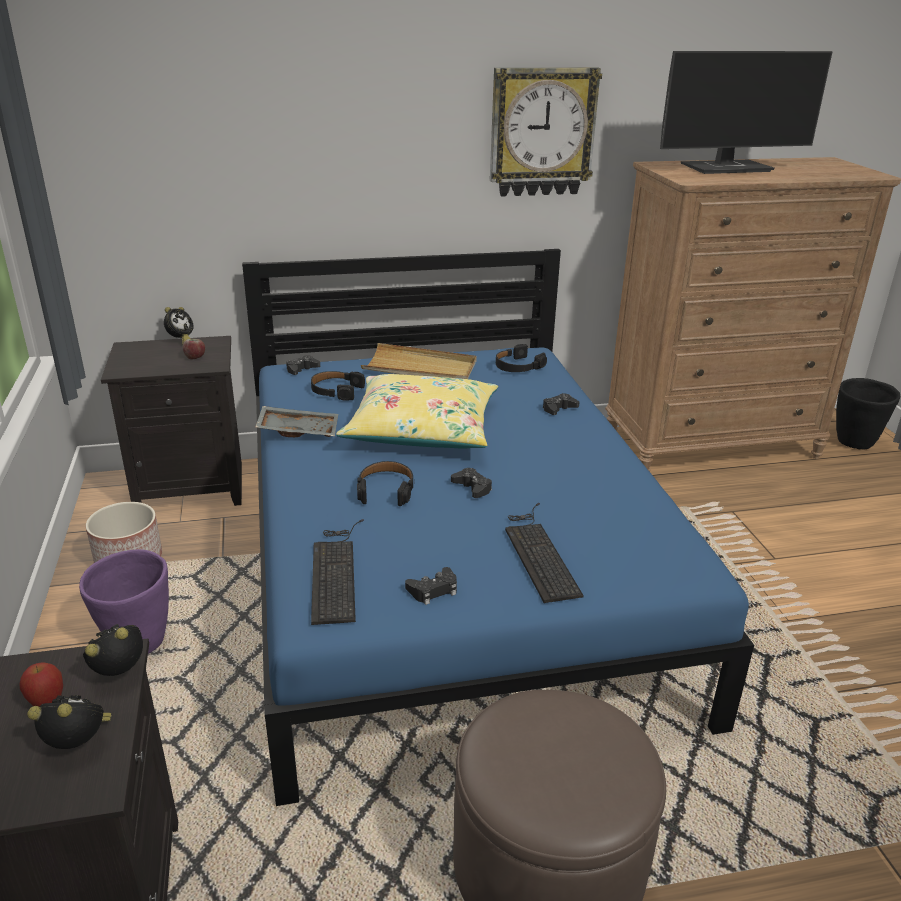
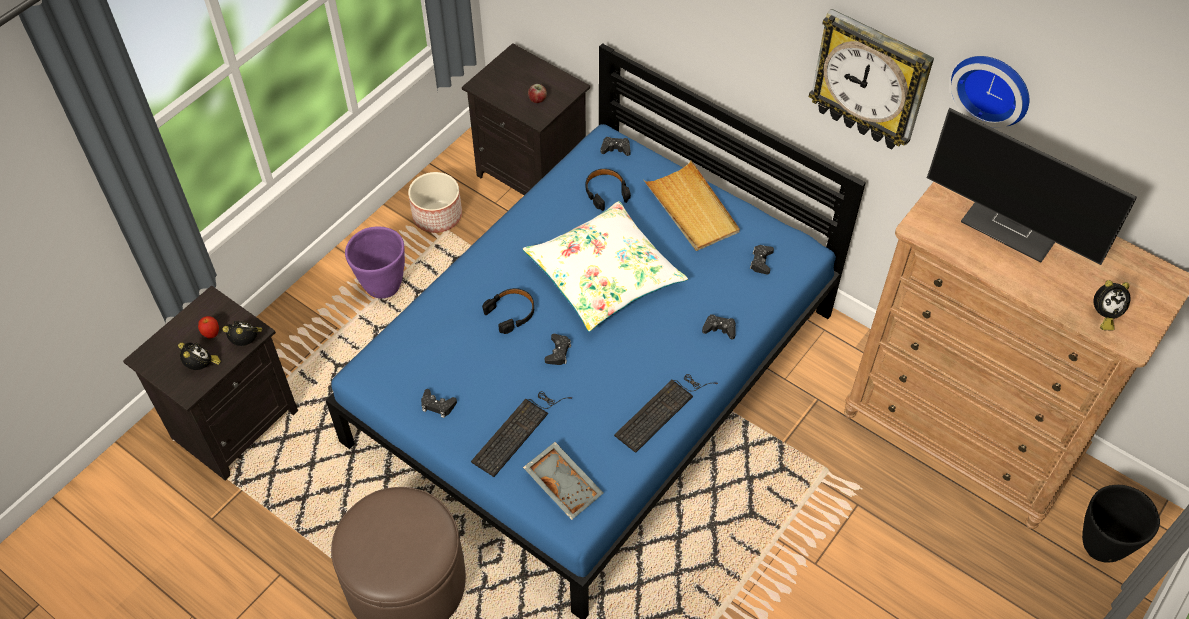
camera: 50 degrees right, 25 degrees up
alarm clock [164,307,194,345] -> alarm clock moved to [1094,280,1130,331]
grey tray [255,406,338,437] -> grey tray moved to [523,442,604,520]
keyboard [311,519,364,625] -> keyboard moved to [614,374,718,453]
yellow pillow [336,374,498,449] -> white pillow [523,201,688,332]
black headphones [496,344,547,372] -> black game controller [750,245,774,274]
none -> wall clock [951,56,1029,128]

